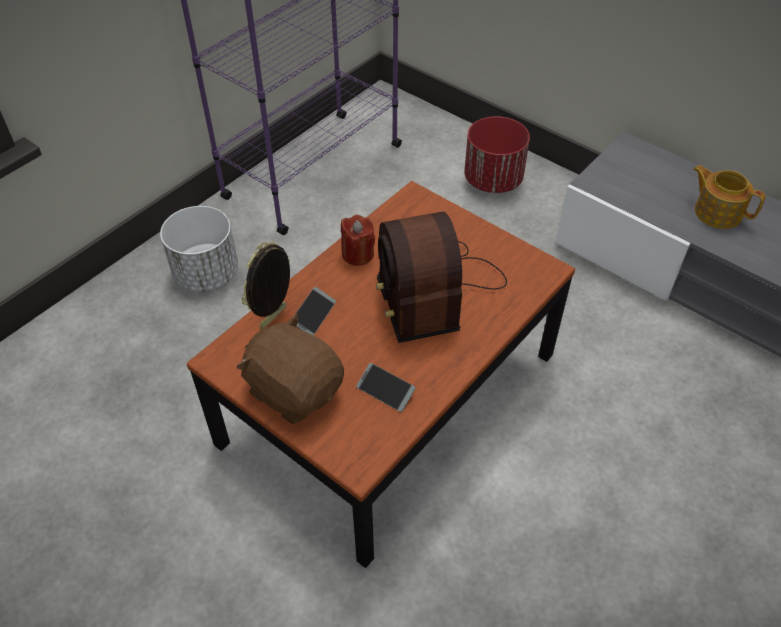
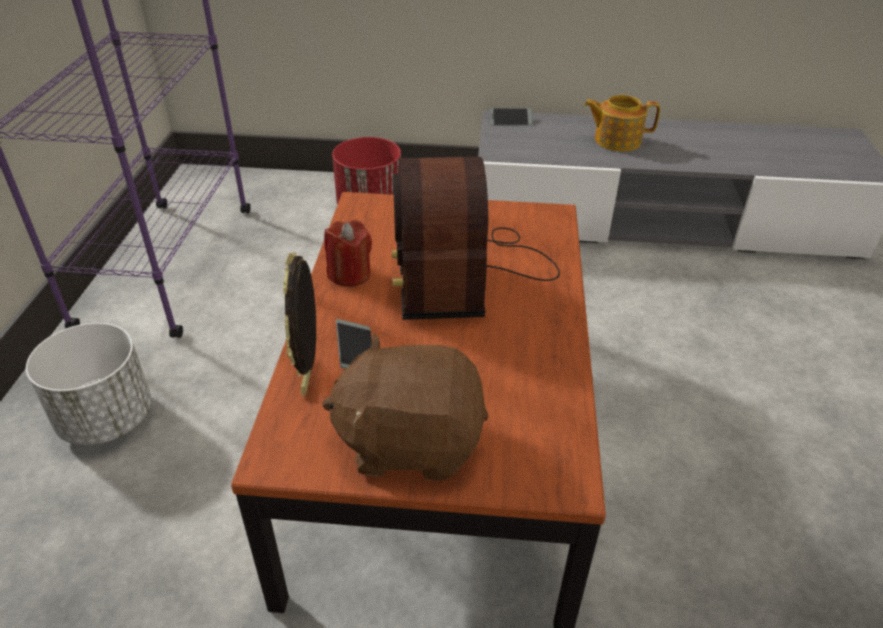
camera: 35 degrees left, 10 degrees down
phone [356,363,416,412] -> phone moved to [490,108,532,126]
radio [376,212,507,343] -> radio turned 45 degrees clockwise [392,157,560,320]

